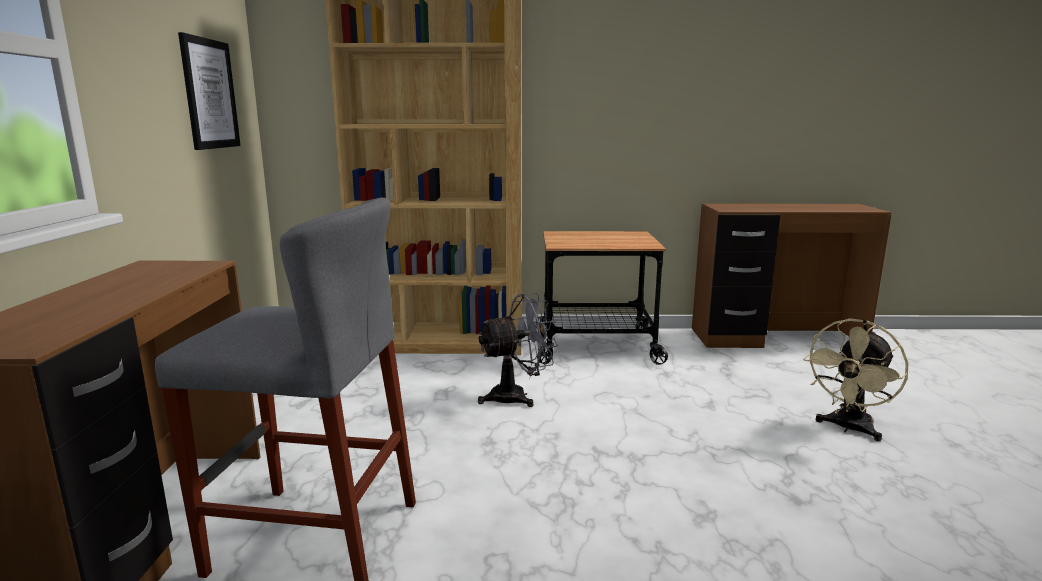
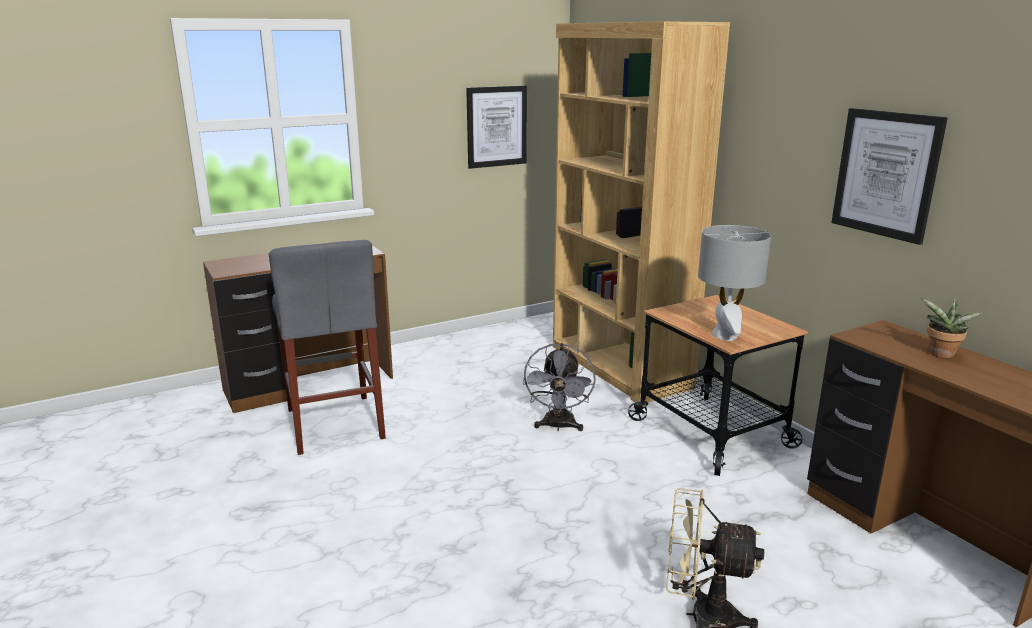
camera: 60 degrees right, 5 degrees up
grey fan [478,293,558,407] -> grey fan turned 60 degrees clockwise [522,343,596,431]
none -> grey table lamp [698,225,771,341]
none -> picture [831,108,948,245]
none -> potted plant [921,298,982,358]

